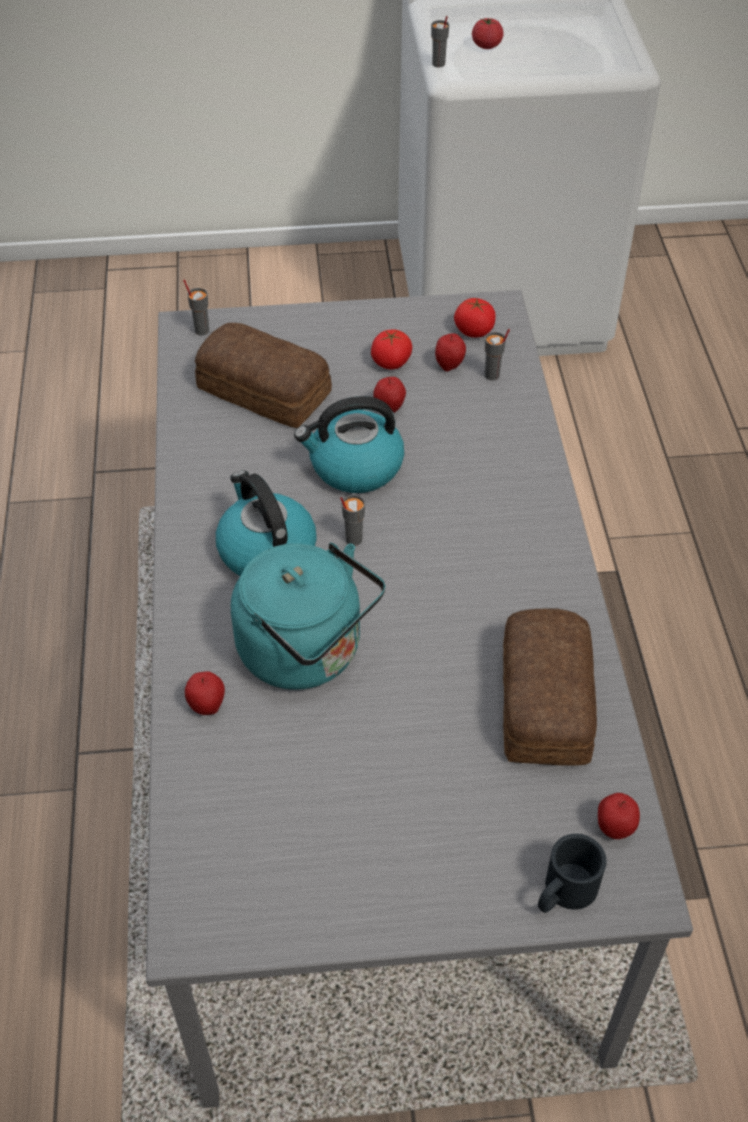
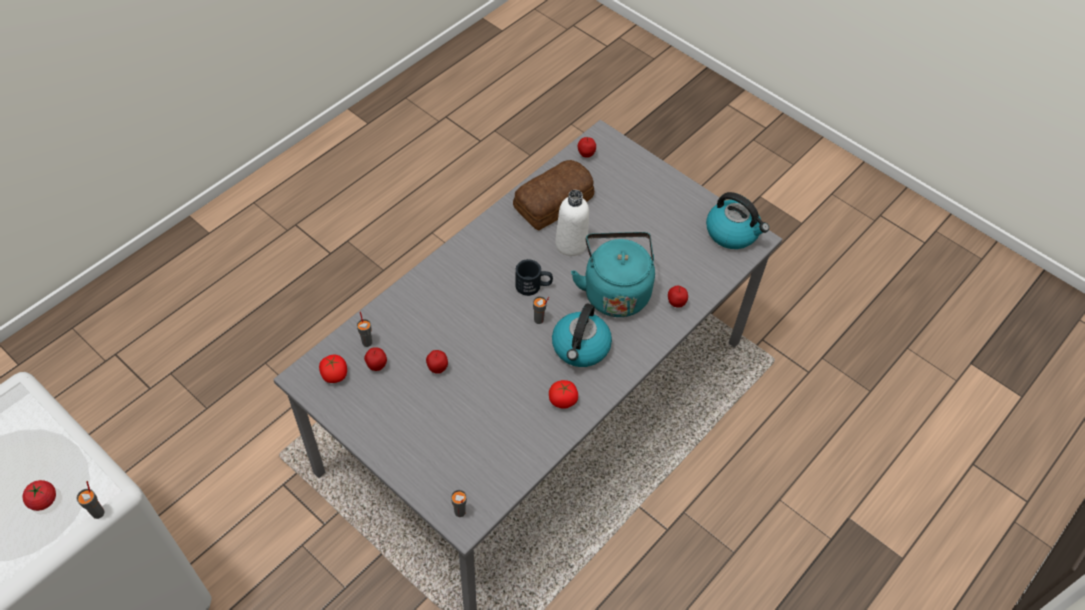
camera: 135 degrees left, 5 degrees up
bread [195,323,332,428] -> none
kettle [294,396,404,493] -> kettle moved to [706,192,769,249]
tomato [371,330,412,369] -> tomato moved to [549,380,578,409]
black mug [538,834,607,913] -> black mug moved to [515,259,553,296]
none -> white bottle [555,190,589,256]

